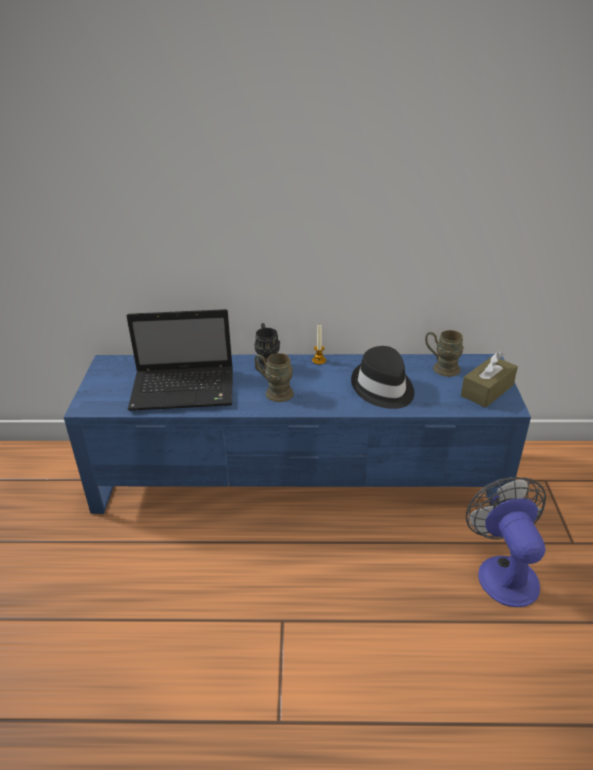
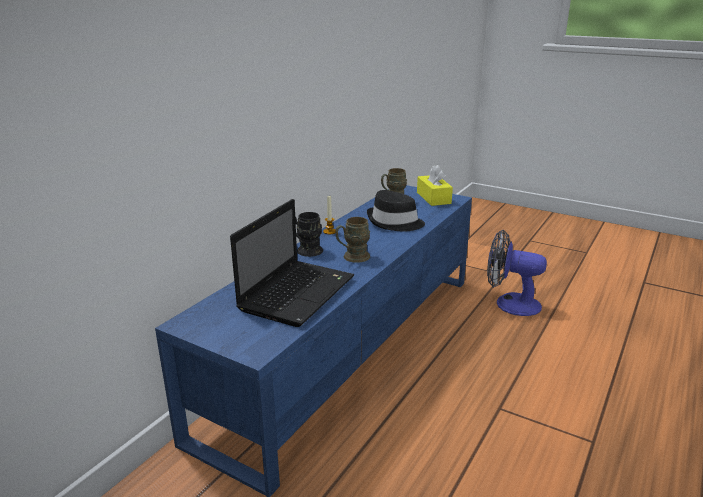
camera: 60 degrees left, 10 degrees down
brown tissue box [461,351,518,408] -> yellow tissue box [417,165,453,206]

